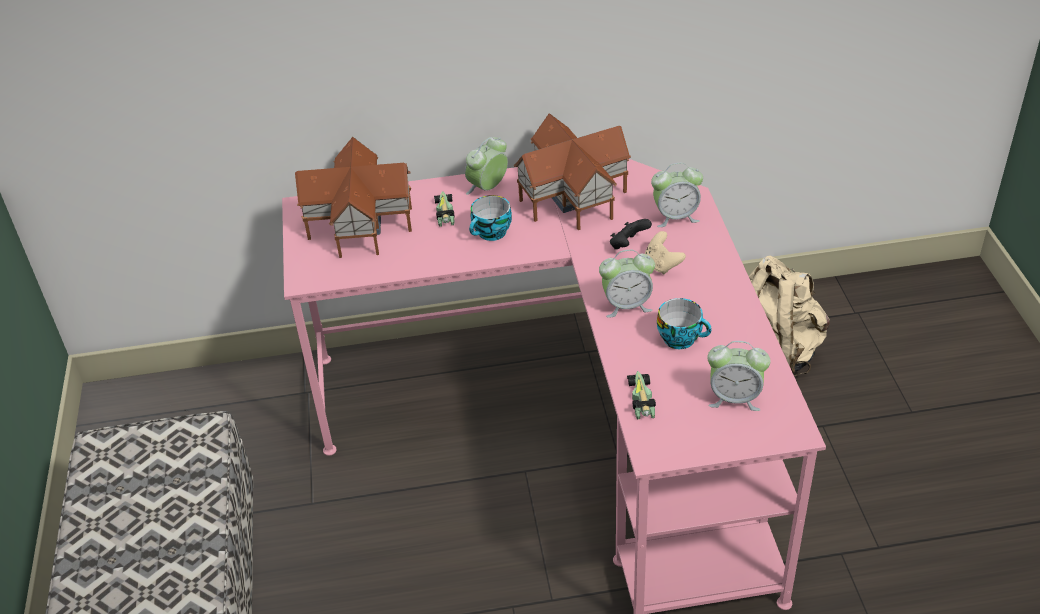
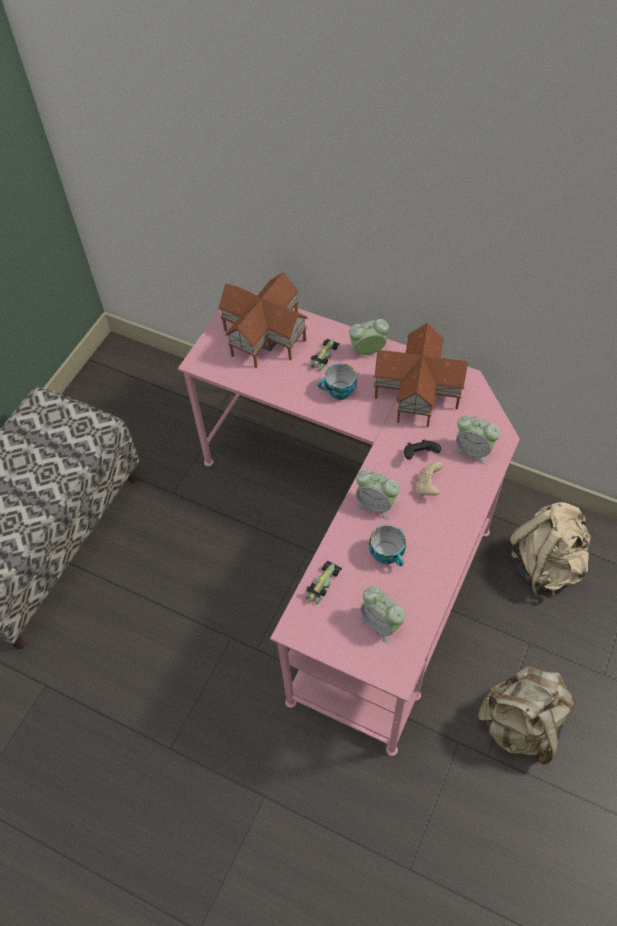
camera: 35 degrees right, 15 degrees up
none -> beige backpack [478,666,576,764]

